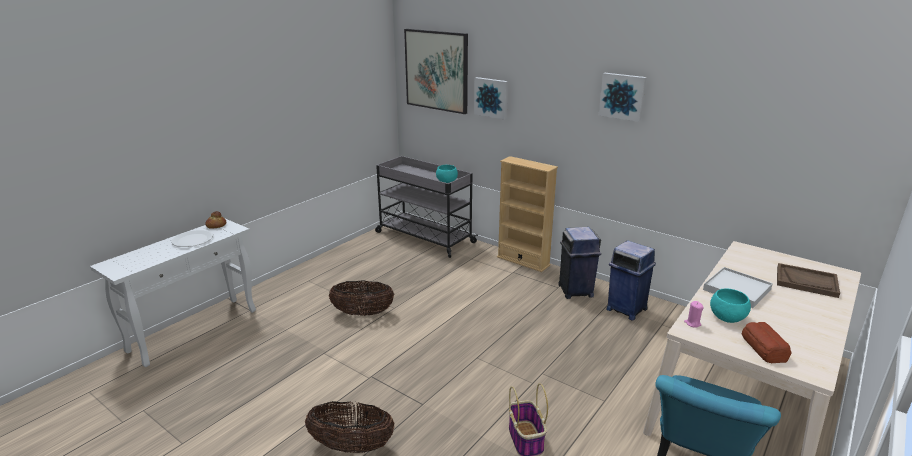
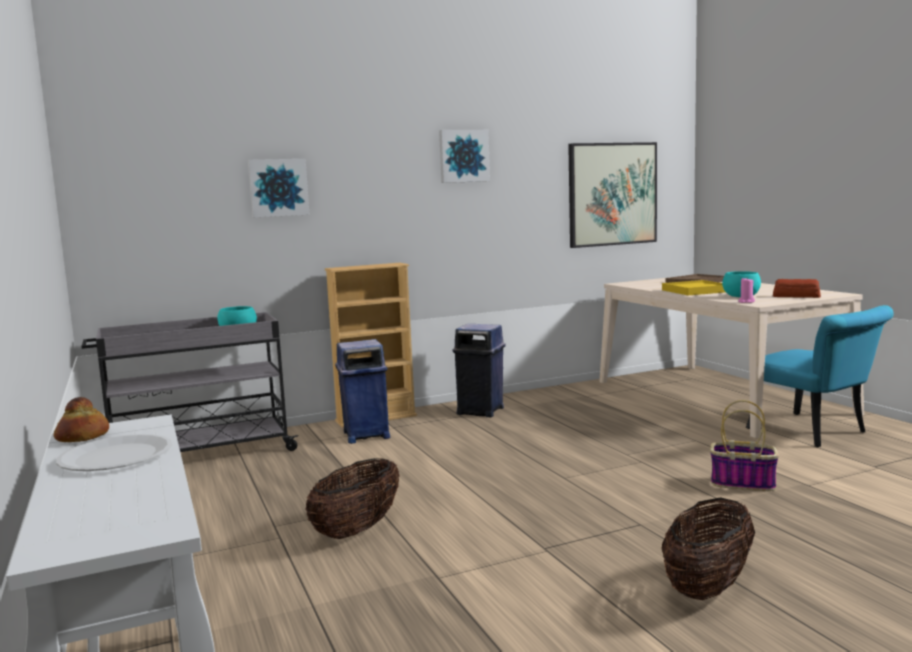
camera: 60 degrees left, 15 degrees down
picture [404,29,468,114] -> picture moved to [568,142,657,248]
blue trash can [606,241,656,321] -> blue trash can moved to [335,339,390,444]
white tray [703,267,773,308] -> yellow tray [662,280,725,295]

